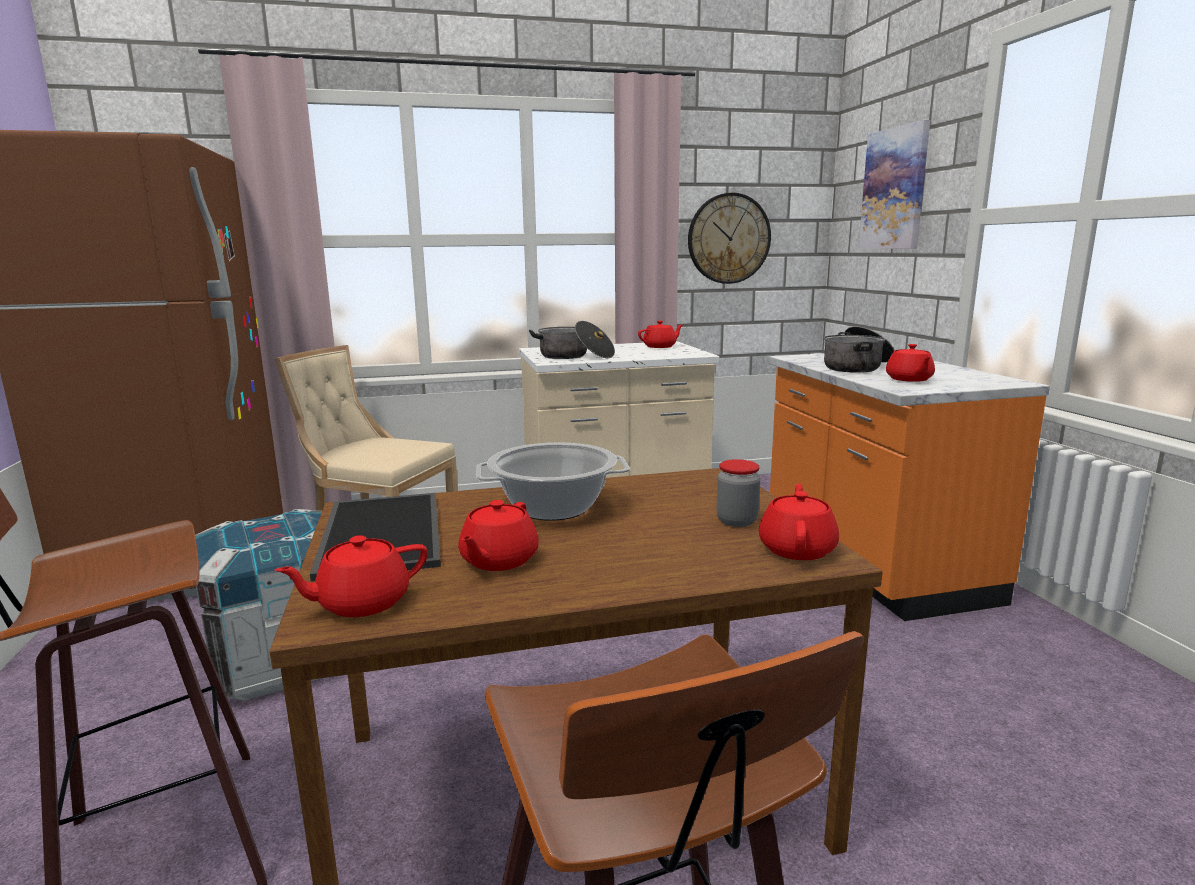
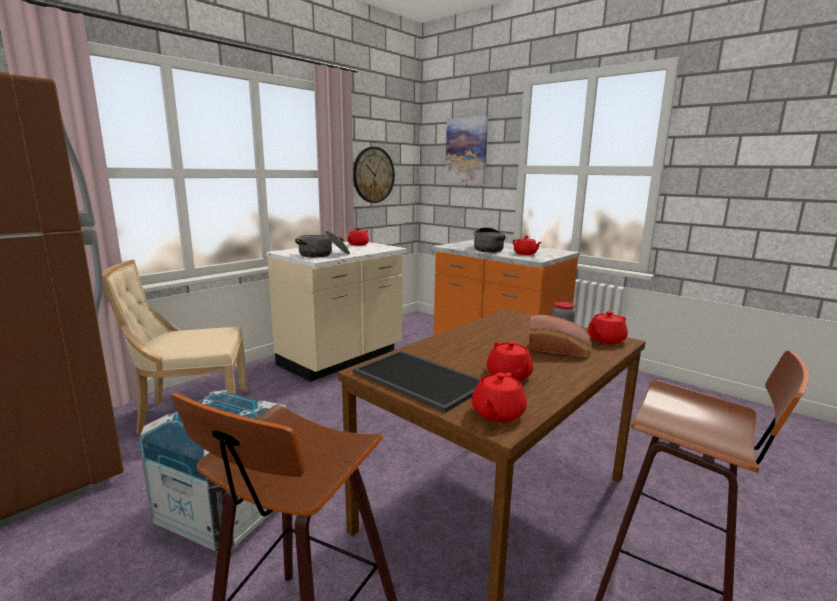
camera: 35 degrees left, 0 degrees up
cooking pot [476,442,630,521] -> none
red teapot [758,484,839,560] -> red teapot turned 105 degrees counterclockwise [588,311,628,344]
none -> bread [529,315,592,357]

